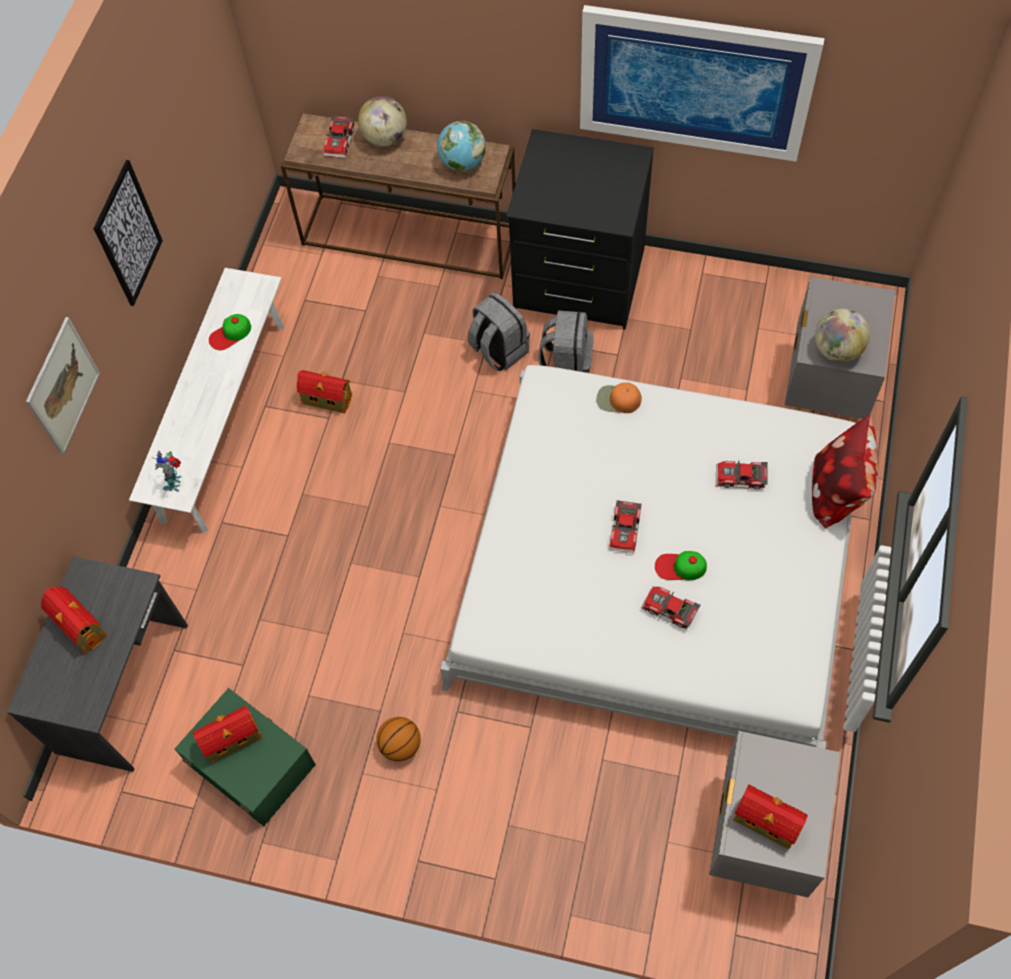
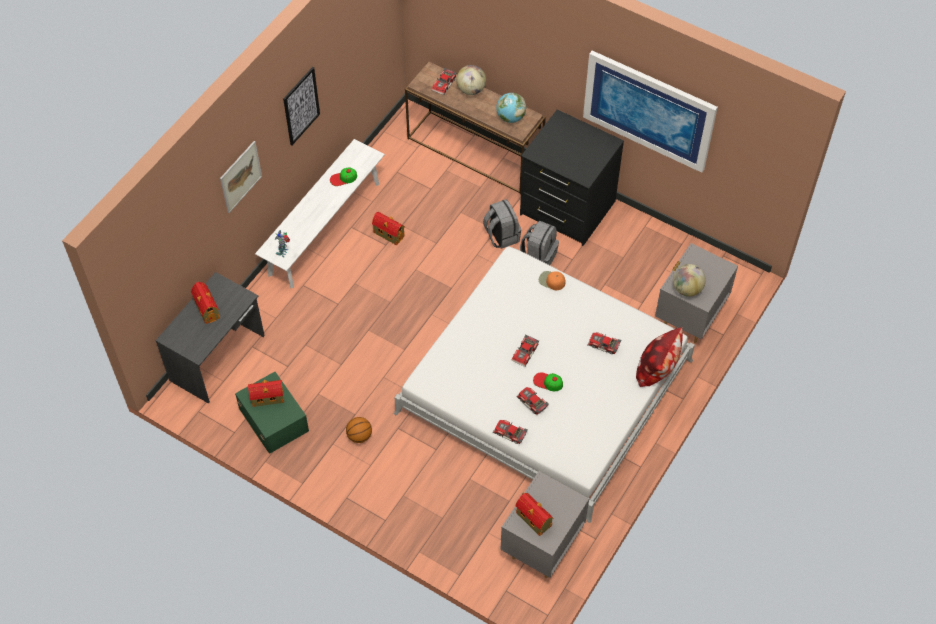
camera: 15 degrees right, 5 degrees down
none -> toy car [493,420,528,444]

